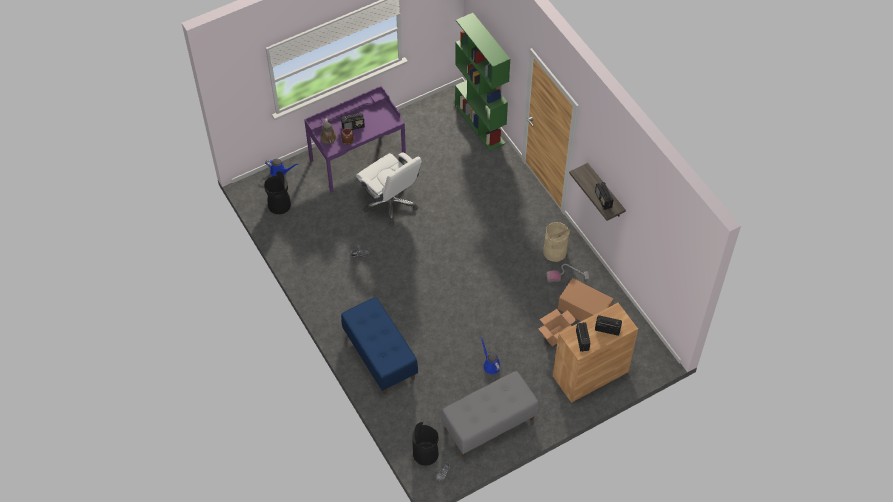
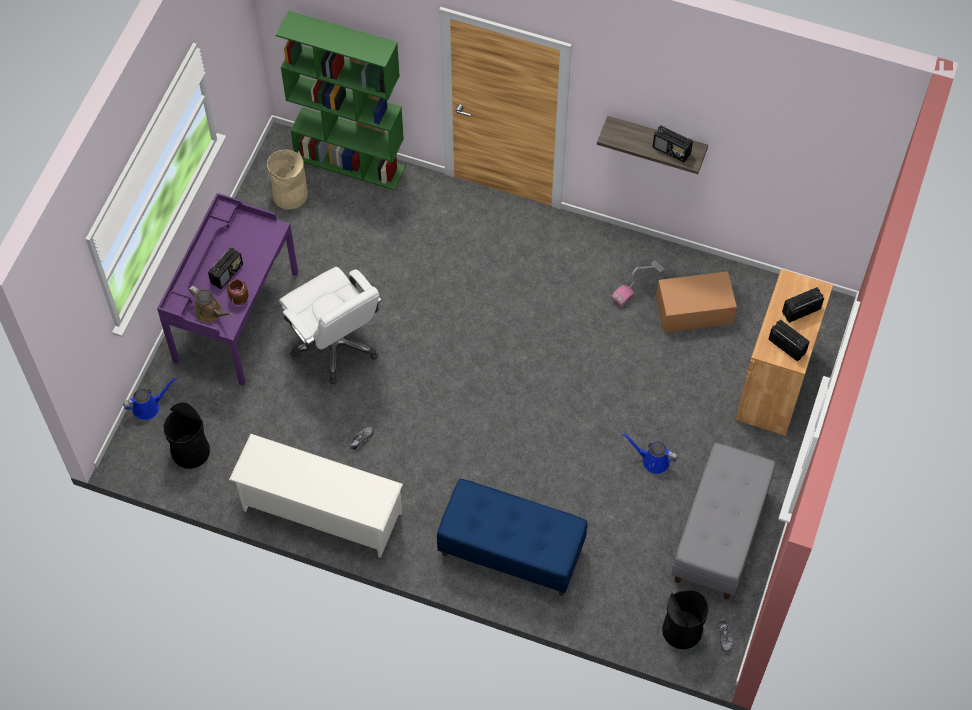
camera: 40 degrees left, 5 degrees up
white office chair [356,152,422,226] -> white office chair turned 45 degrees clockwise [279,267,381,384]
cardboard box [539,309,576,346] -> none
beige trash can [543,222,570,262] -> beige trash can moved to [267,150,308,210]
none -> white shoe rack [229,434,403,558]

